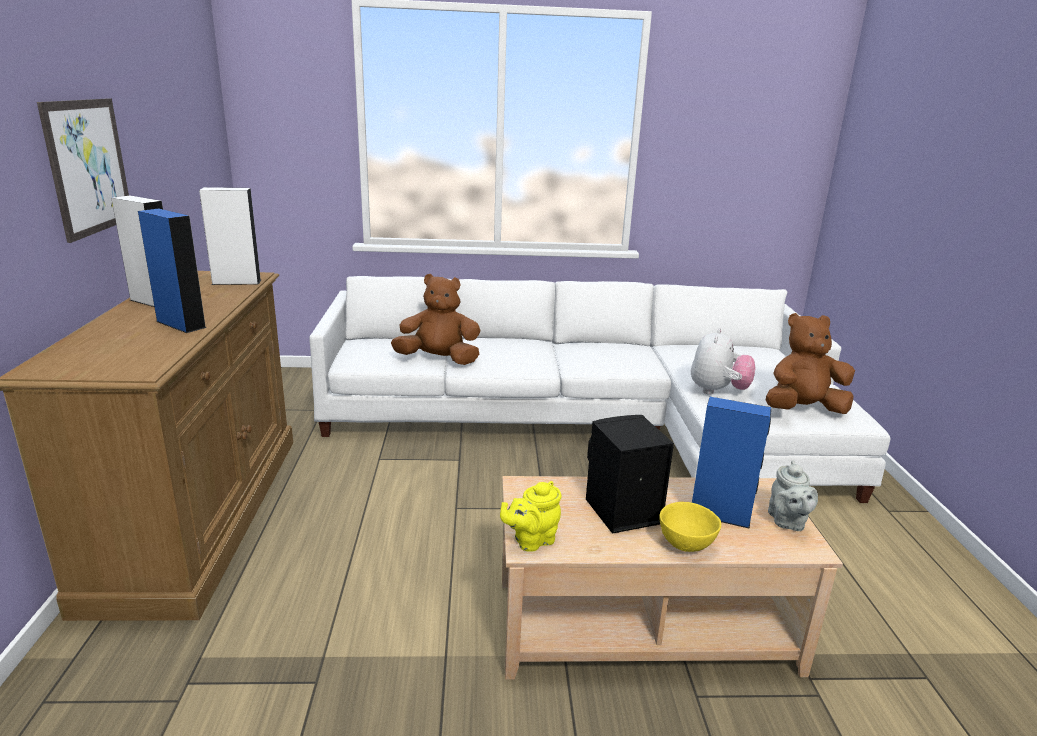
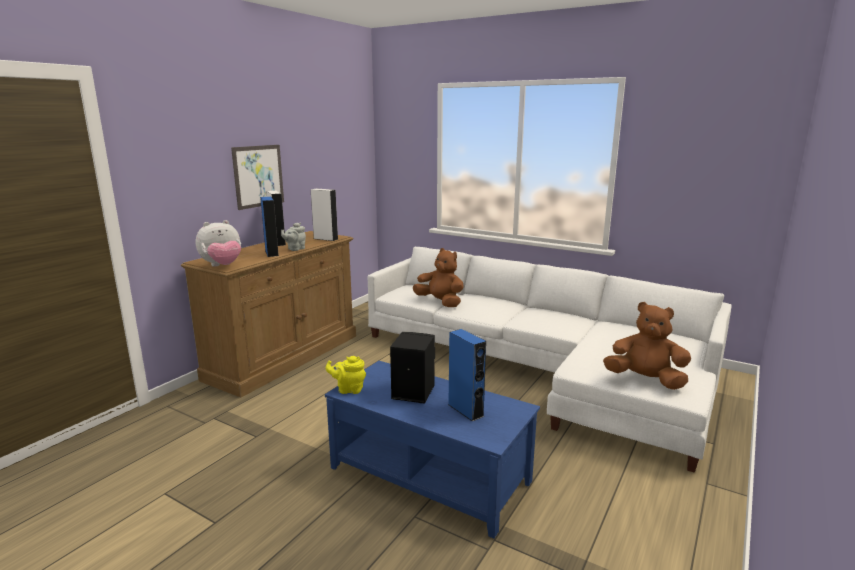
camera: 35 degrees right, 5 degrees down
beige coffee table [502,476,843,679] -> blue coffee table [325,361,540,539]
yellow bowl [659,502,721,552] -> none
plush toy [691,328,755,395] -> plush toy moved to [196,220,241,267]
grey teapot [768,461,818,531] -> grey teapot moved to [281,222,306,251]

